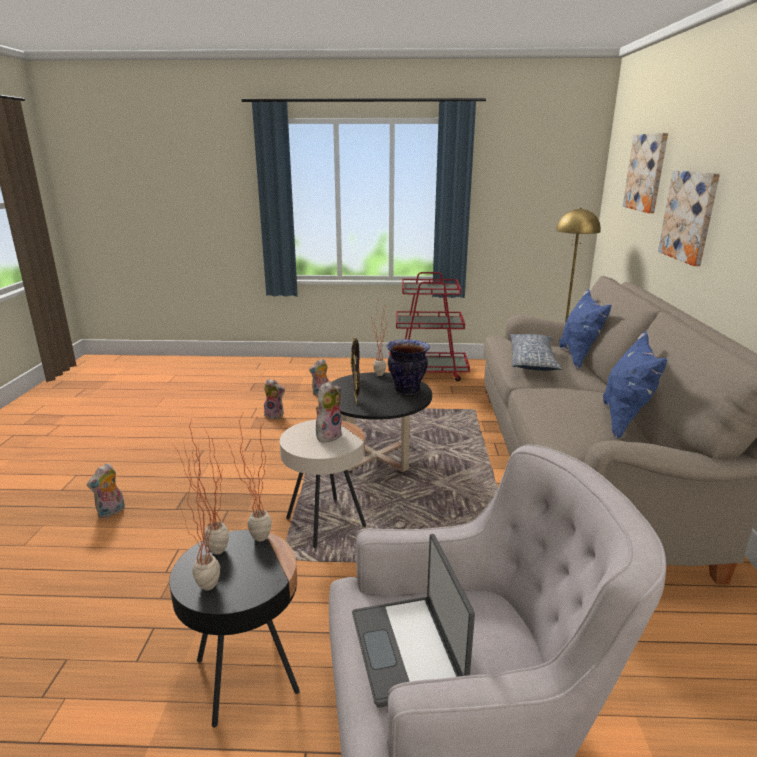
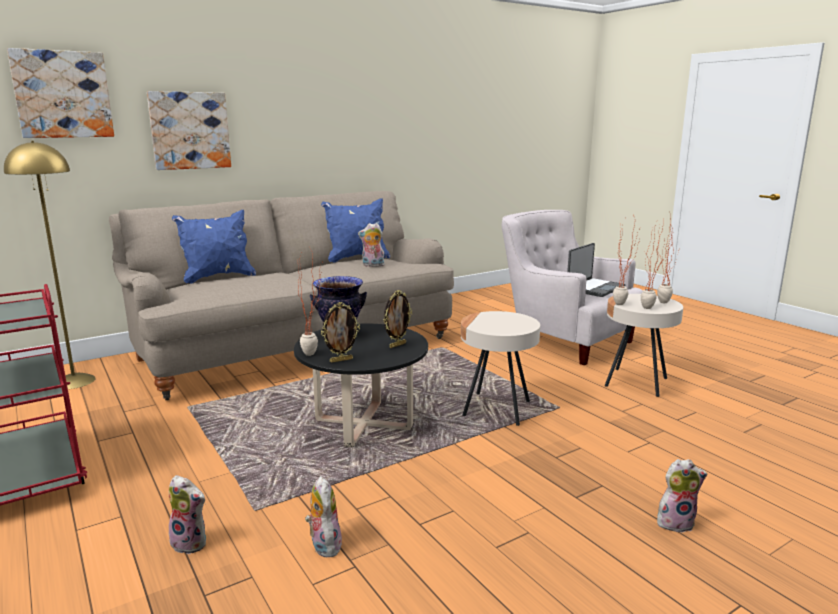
camera: 125 degrees left, 5 degrees down
black side table [169,530,300,728] -> beige side table [605,294,683,397]
plush toy [316,381,342,442] -> plush toy moved to [358,223,385,267]
pillow [510,334,563,371] -> none

